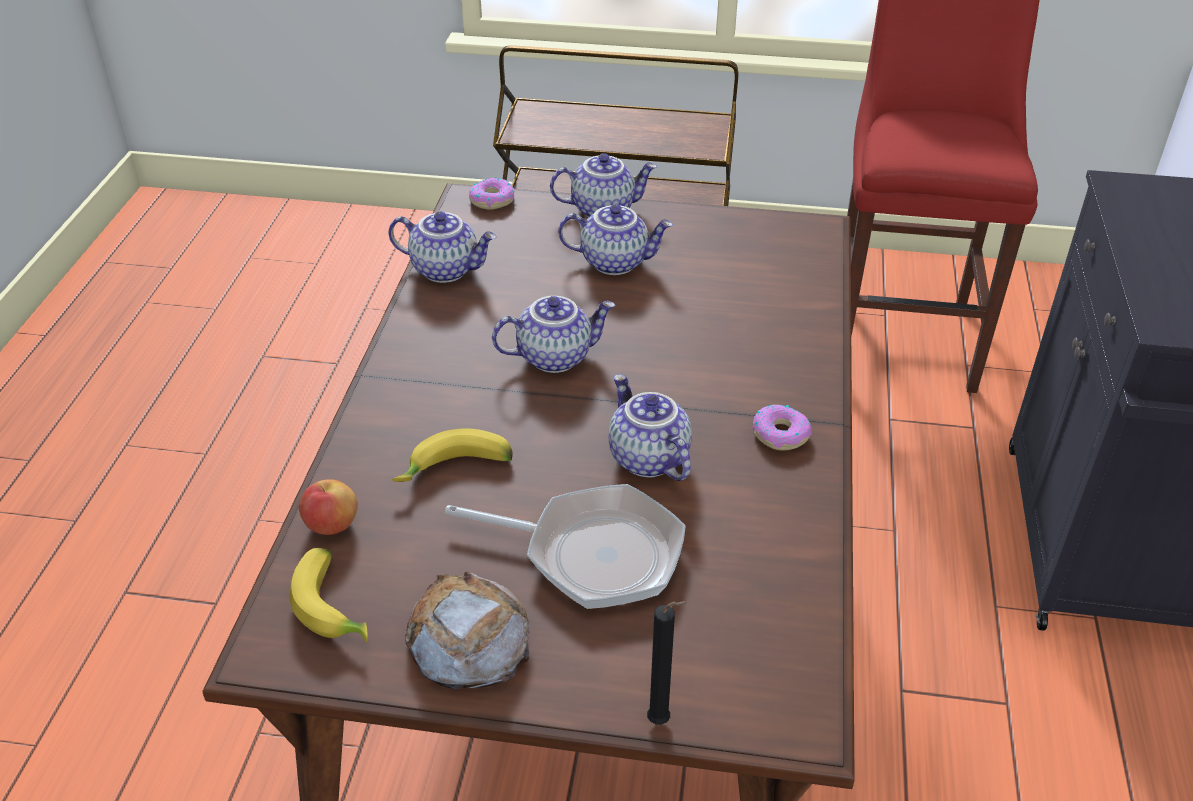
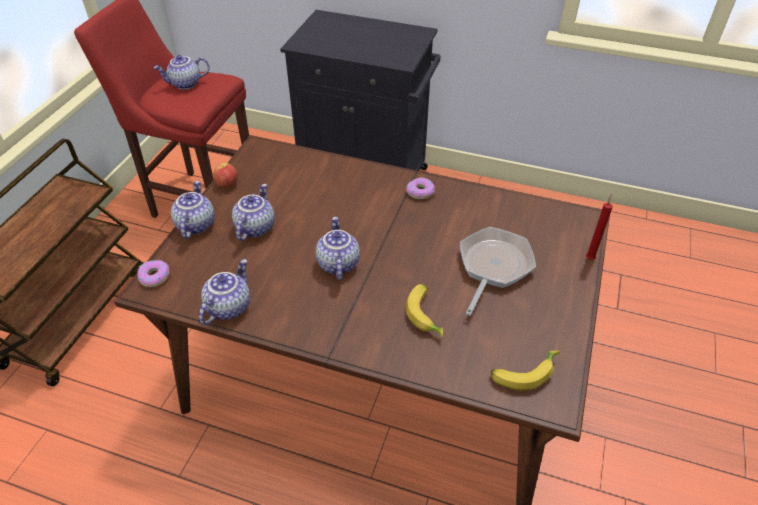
camera: 80 degrees left, 5 degrees up
apple [299,479,358,535] -> apple moved to [213,163,238,188]
bread [405,571,530,689] -> none
teapot [608,374,692,481] -> teapot moved to [154,55,210,90]
black candle [647,601,687,725] -> red candle [586,193,613,260]

